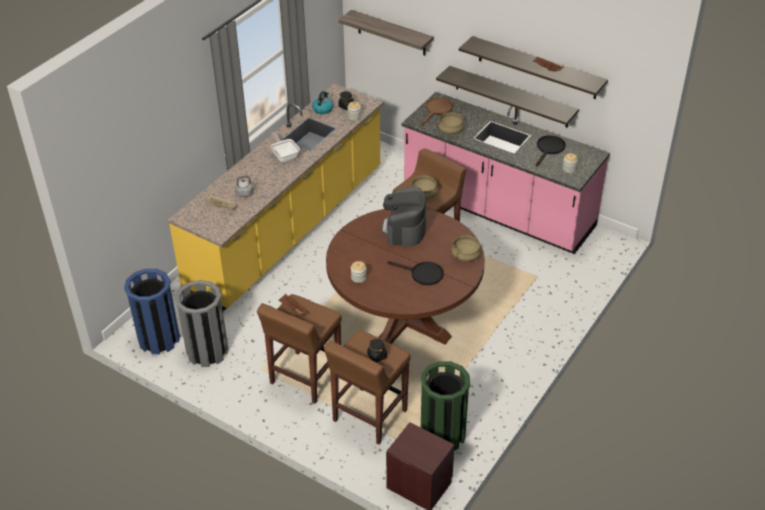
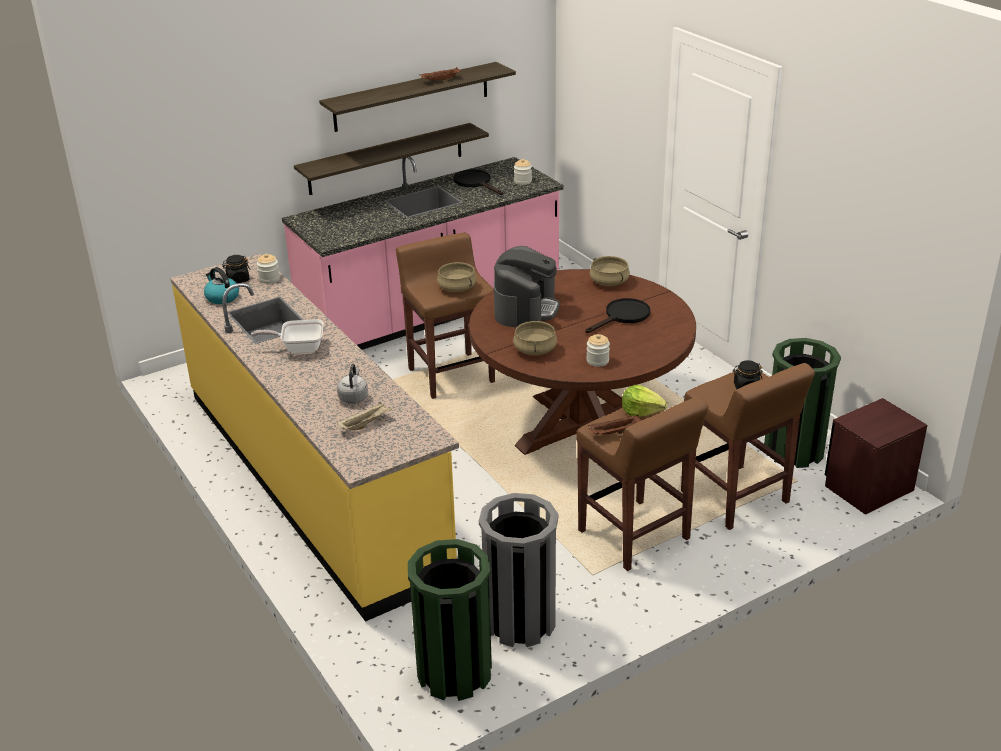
camera: 65 degrees left, 10 degrees down
blue trash can [124,269,180,354] -> green trash can [408,539,492,701]
shelf [339,10,433,55] -> none
coffee machine [382,186,426,246] -> coffee machine turned 105 degrees counterclockwise [494,246,560,327]
brown frying pan [420,98,453,125] -> none
beige cooking pot [437,112,466,134] -> beige cooking pot moved to [513,321,557,355]
none -> lettuce [622,385,667,417]

